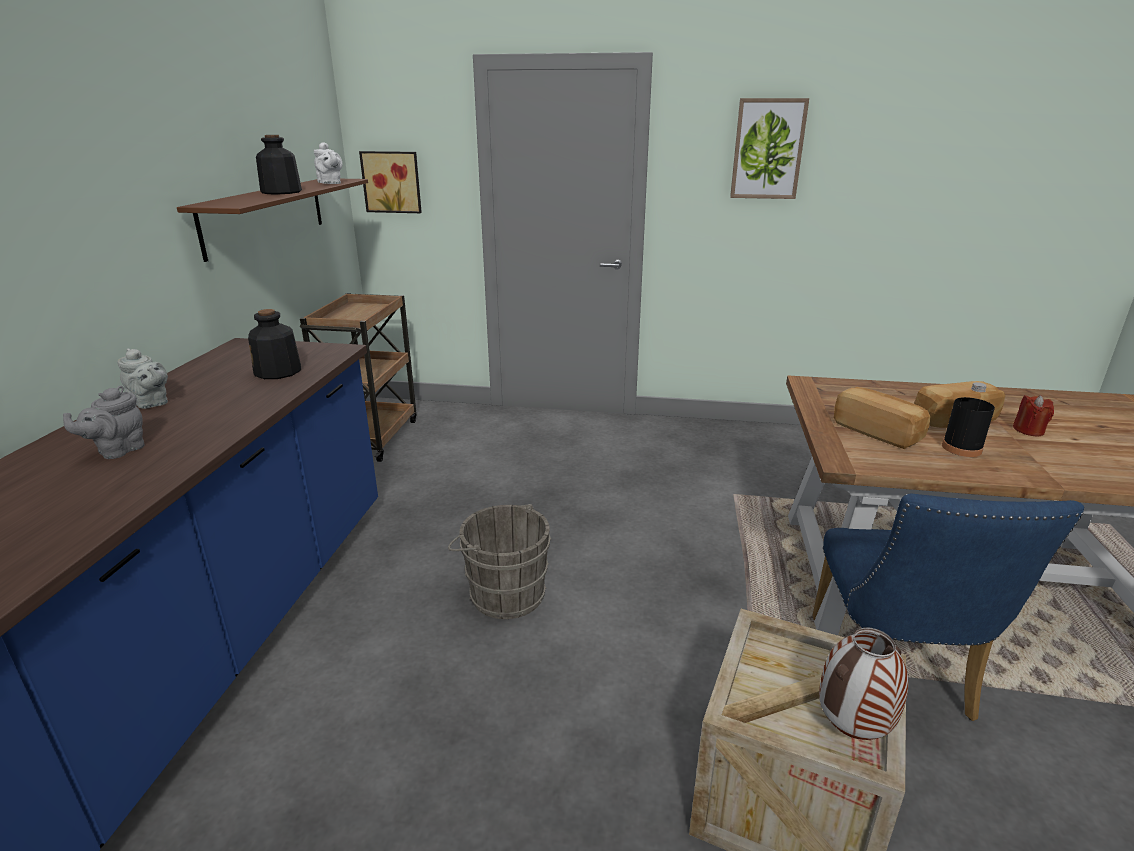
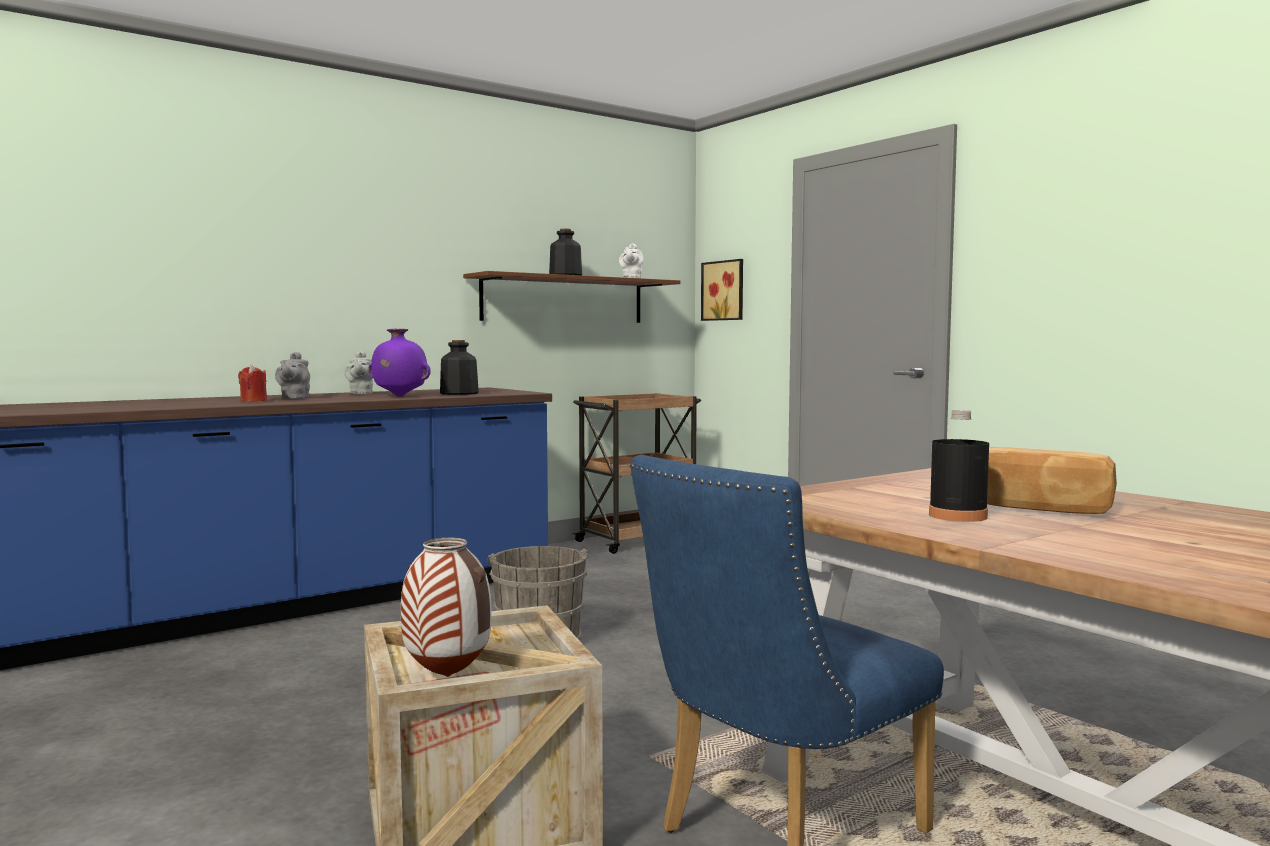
camera: 45 degrees right, 20 degrees down
grey teapot [63,386,145,459] -> grey teapot turned 75 degrees counterclockwise [275,352,310,399]
picture [730,98,809,199] -> none
bread [834,387,930,449] -> none
red candle [1013,395,1054,436] -> red candle moved to [238,365,267,402]
none -> purple vase [368,329,431,396]

